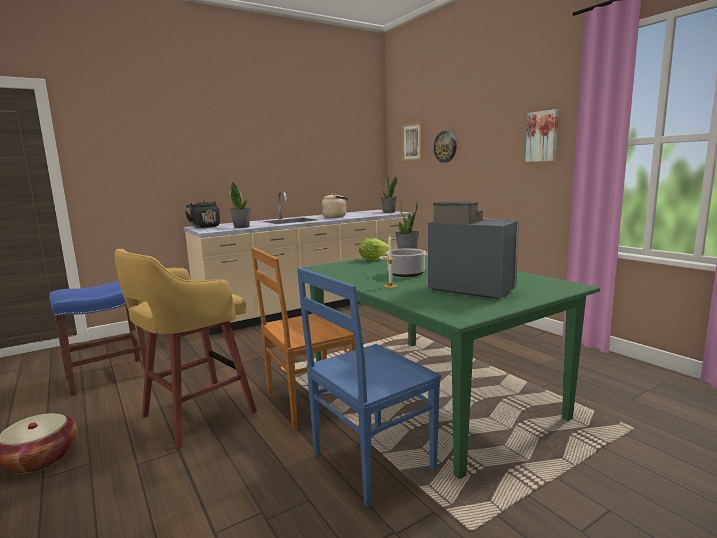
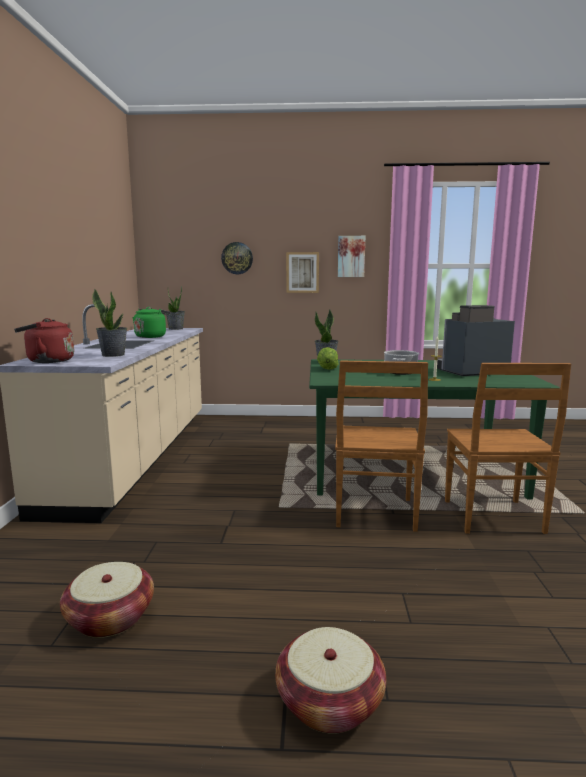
camera: 55 degrees left, 0 degrees up
blue stool [49,281,146,396] -> basket [60,562,154,638]
yellow stool [115,249,257,449] -> none
black kettle [185,200,220,228] -> red kettle [14,318,74,363]
blue chair [297,267,441,507] -> brown chair [445,363,571,534]
beige kettle [322,193,348,218] -> green kettle [132,307,171,338]
picture [402,122,423,161] -> picture moved to [286,252,319,293]

